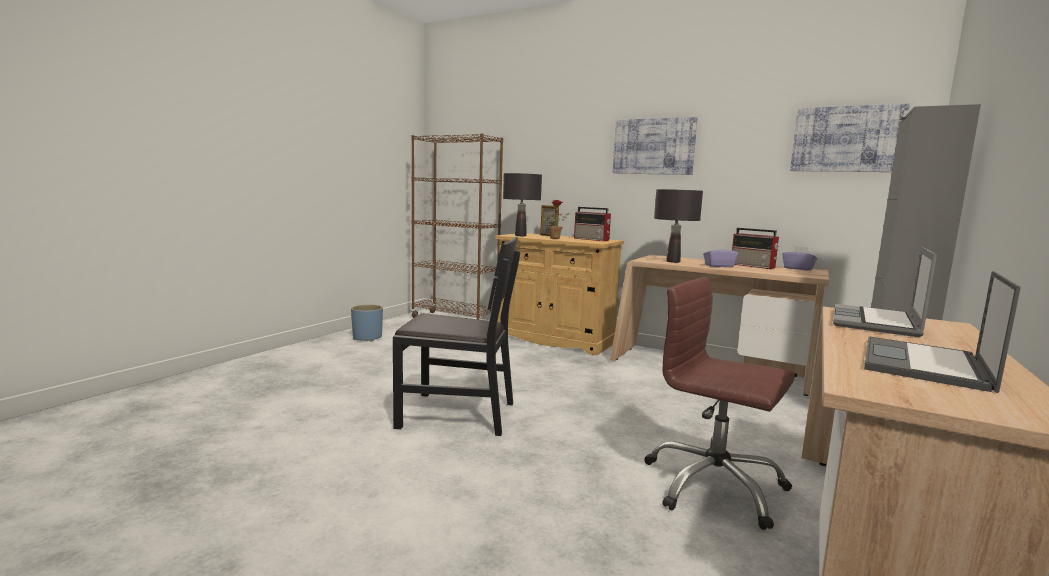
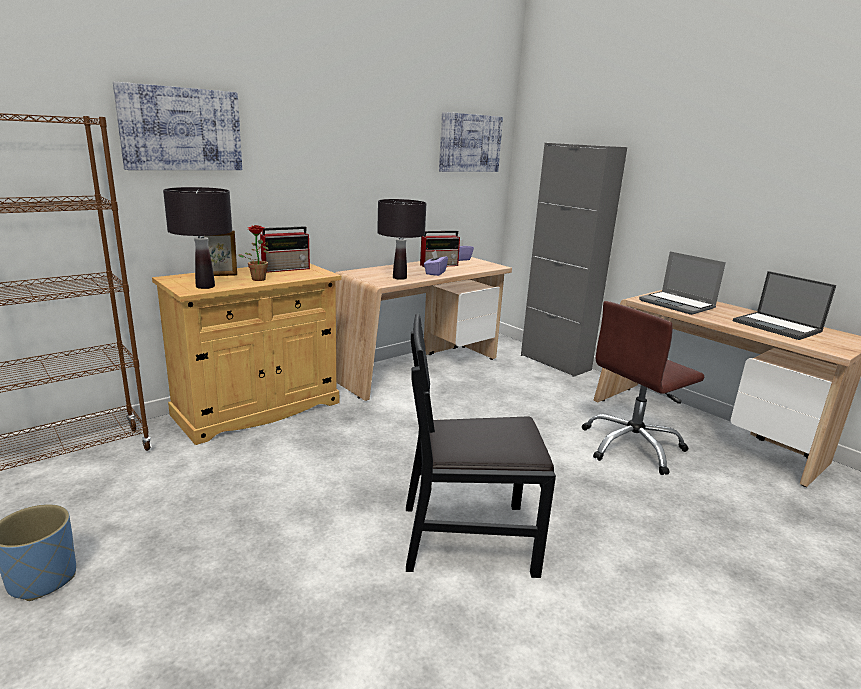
camera: 70 degrees left, 10 degrees up
black chair [393,237,520,436] -> black chair turned 120 degrees counterclockwise [406,314,556,578]
picture [613,117,697,175] -> picture moved to [113,82,242,170]

